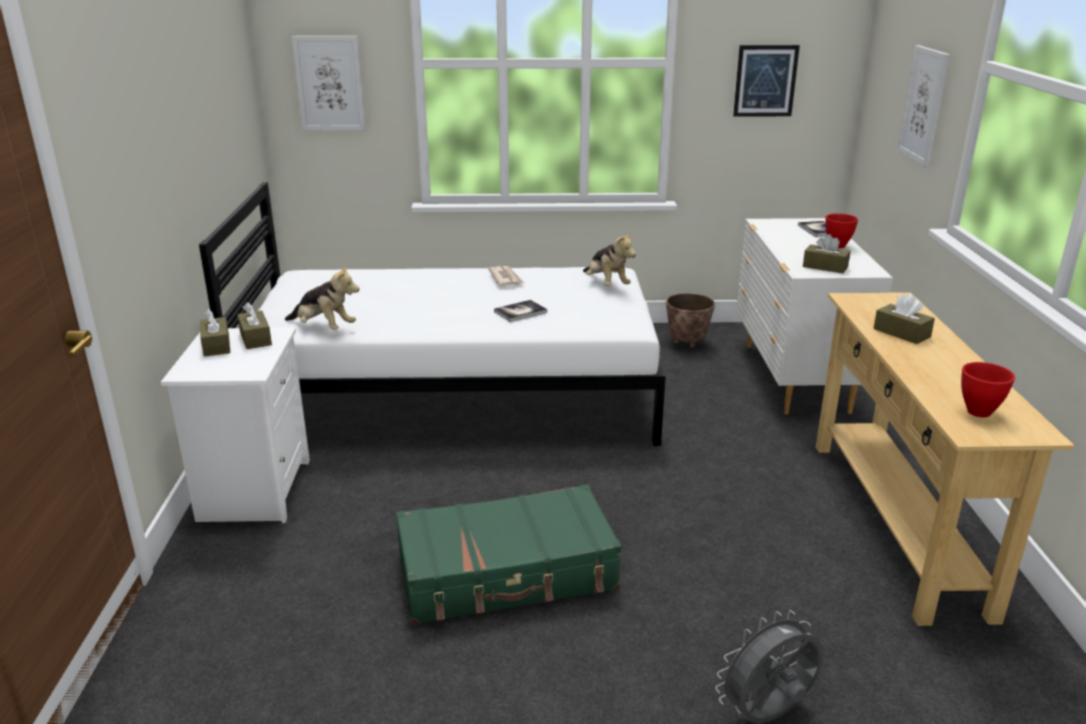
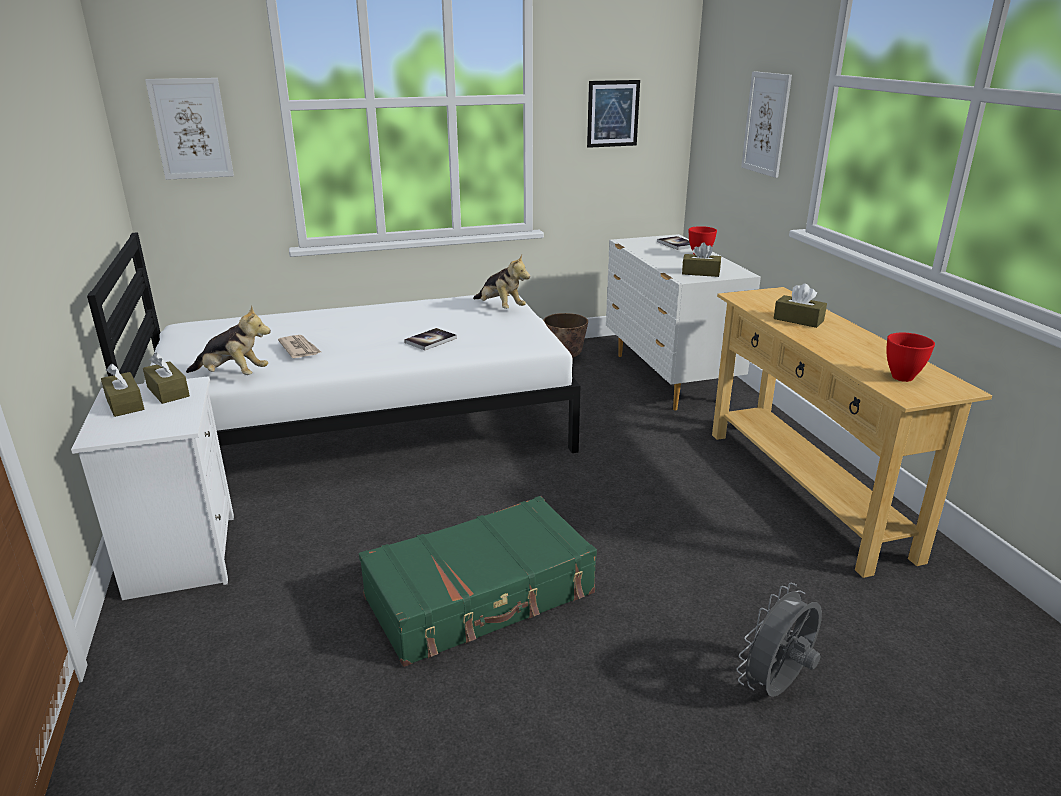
camera: 15 degrees left, 0 degrees up
newspaper [488,266,524,286] -> newspaper moved to [278,335,321,358]

